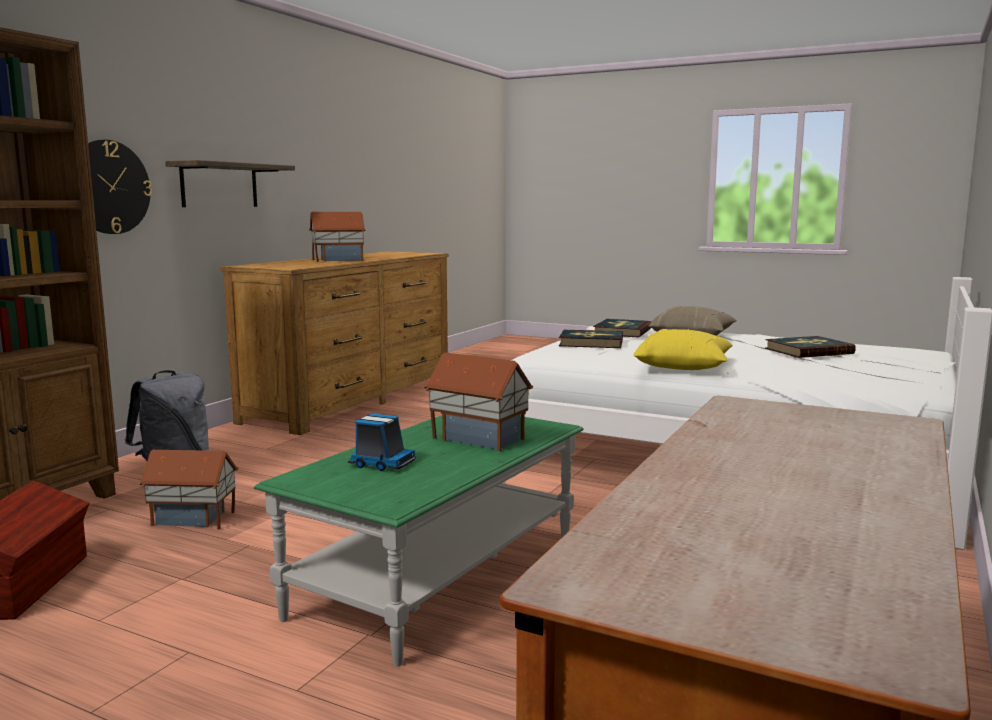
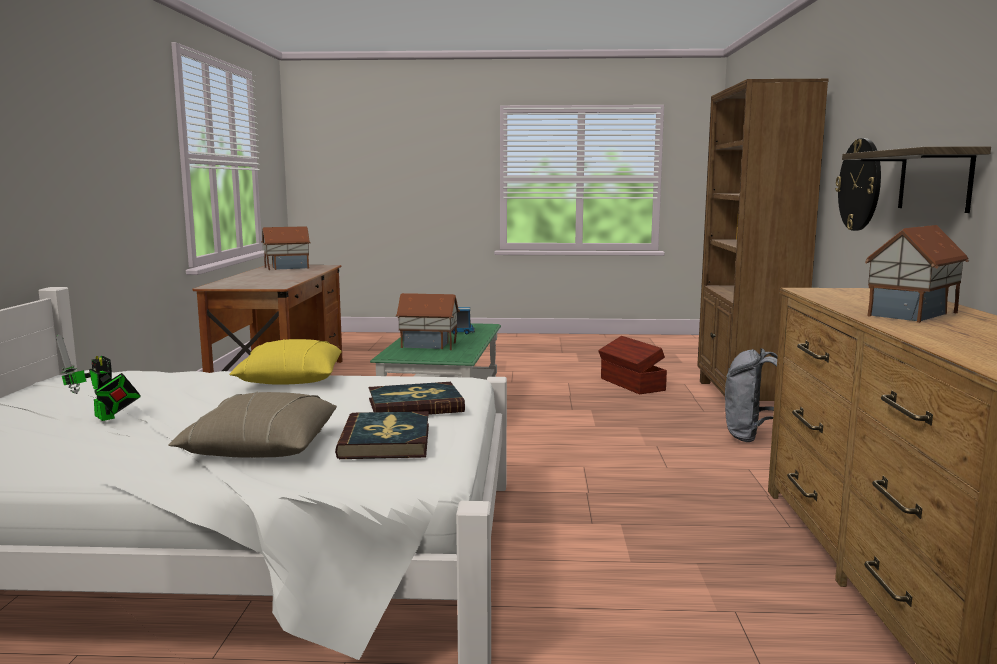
camera: 155 degrees right, 0 degrees up
toy house [139,450,239,530] -> toy house moved to [261,226,311,270]
book [765,336,856,358] -> toy robot [56,334,141,421]

